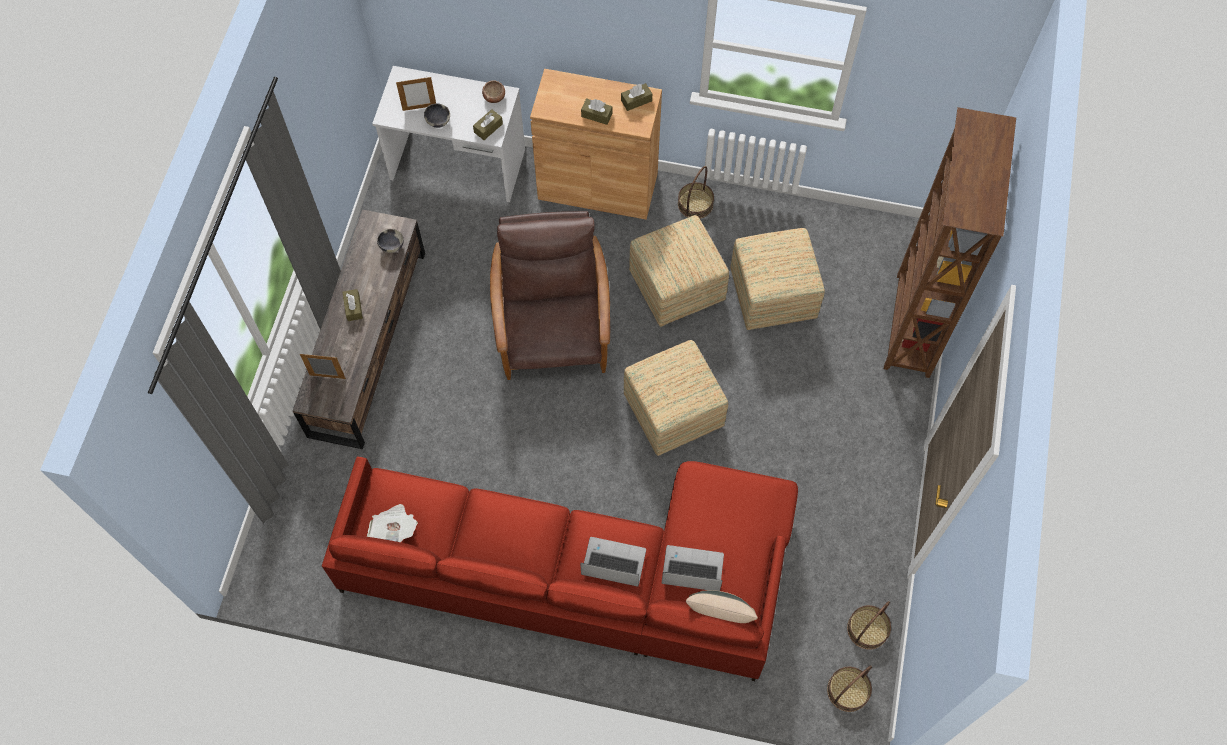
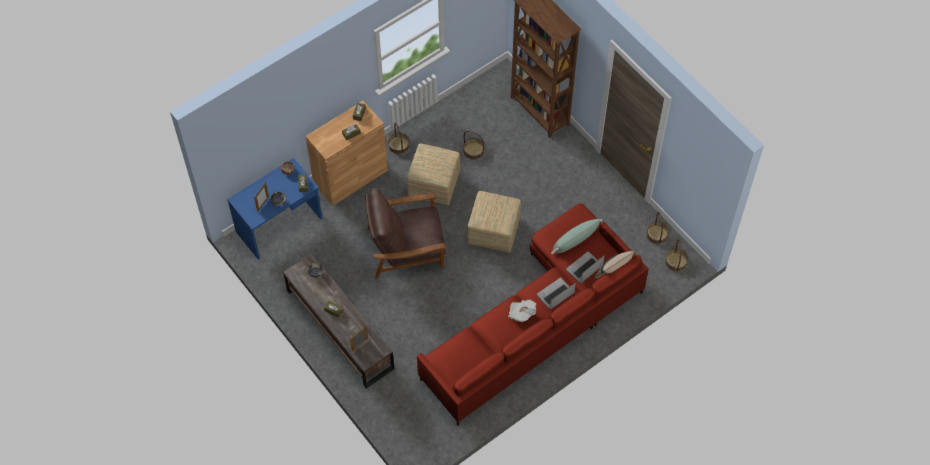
camera: 50 degrees left, 5 degrees down
newspaper [367,504,418,542] -> newspaper moved to [508,299,536,322]
white desk [372,66,525,202] -> blue desk [227,158,322,260]
brown armchair [490,211,610,380] -> brown armchair turned 45 degrees counterclockwise [365,188,446,279]
ottoman [730,228,825,330] -> basket [463,131,485,160]
none -> green pillow [551,219,602,254]

